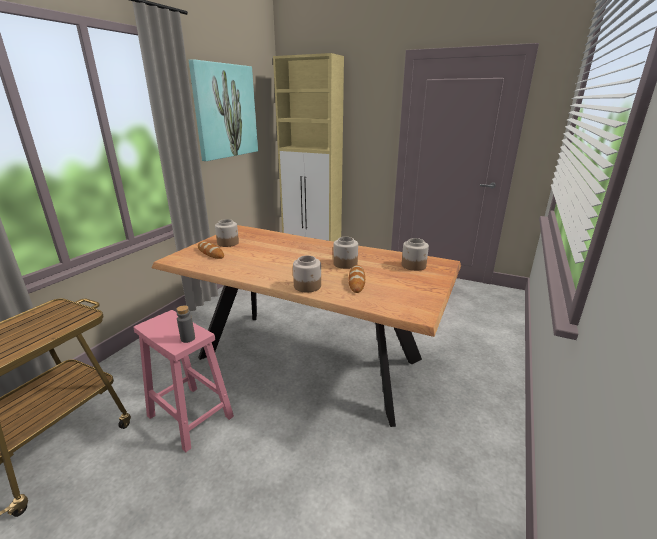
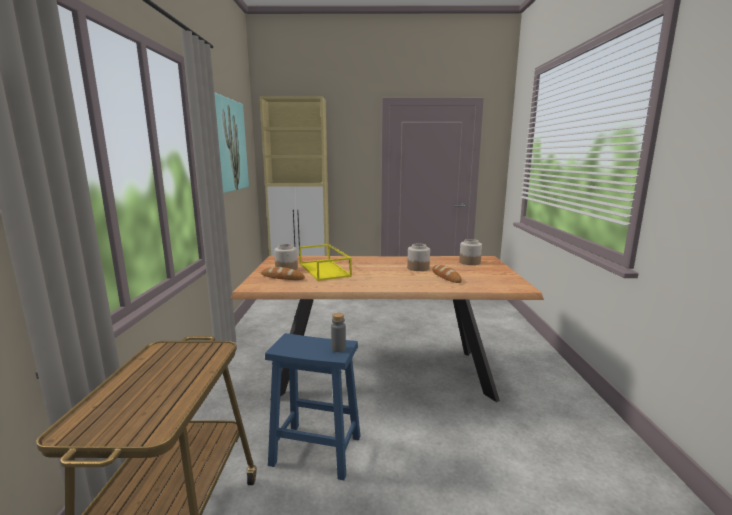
camera: 25 degrees left, 10 degrees down
pink stool [133,310,234,452] -> blue stool [265,333,361,480]
jar [293,255,321,293] -> none
none -> yellow tray [299,244,352,281]

